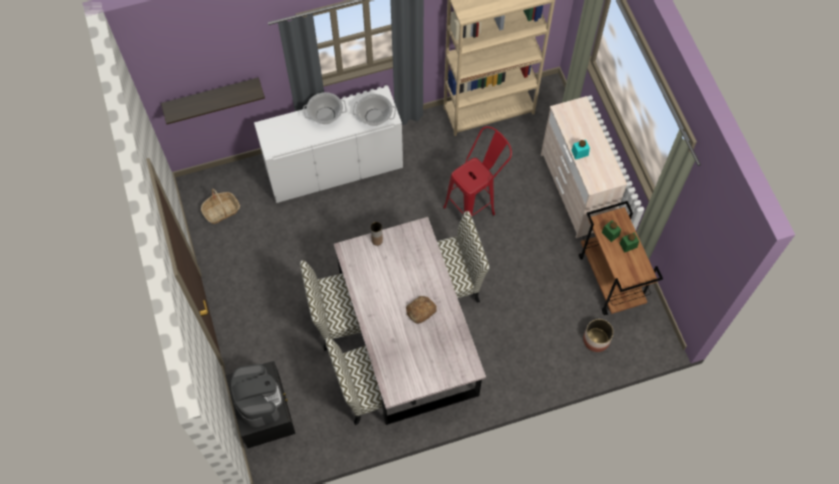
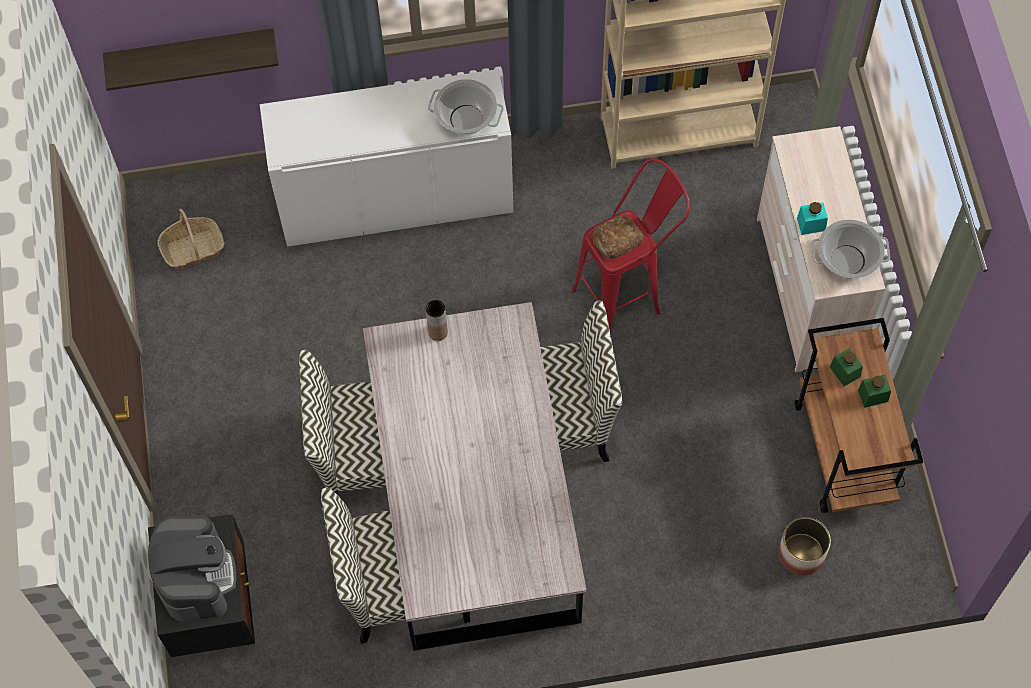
camera: 10 degrees right, 0 degrees up
cooking pot [303,92,347,124] -> cooking pot moved to [811,220,890,278]
bread [406,296,437,324] -> bread moved to [593,216,643,259]

